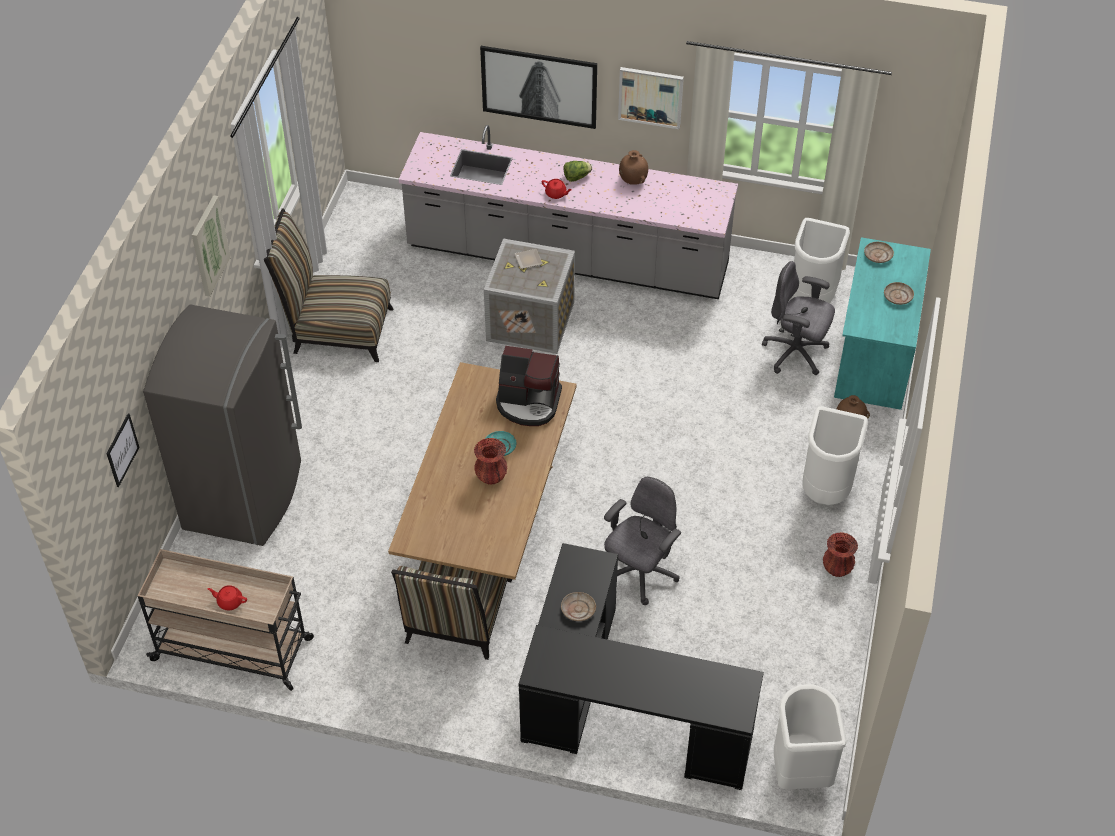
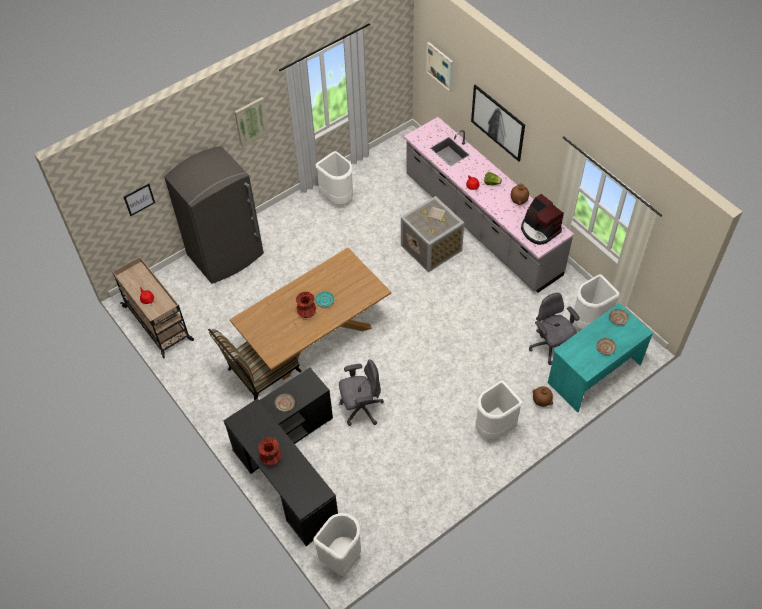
camera: 40 degrees right, 5 degrees up
chair [263,208,394,362] -> white trash can [315,151,353,205]
coffee machine [496,346,562,426] -> coffee machine moved to [521,194,564,245]
picture [618,67,684,129] -> picture moved to [426,42,453,91]
red vase [823,532,858,577] -> red vase moved to [258,437,281,465]

